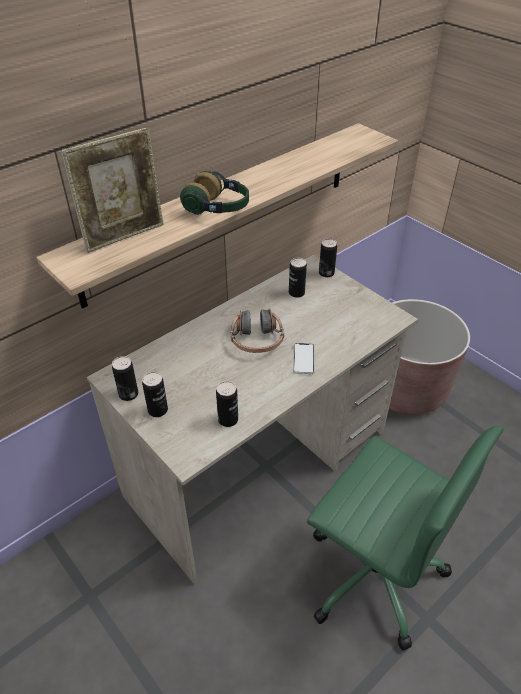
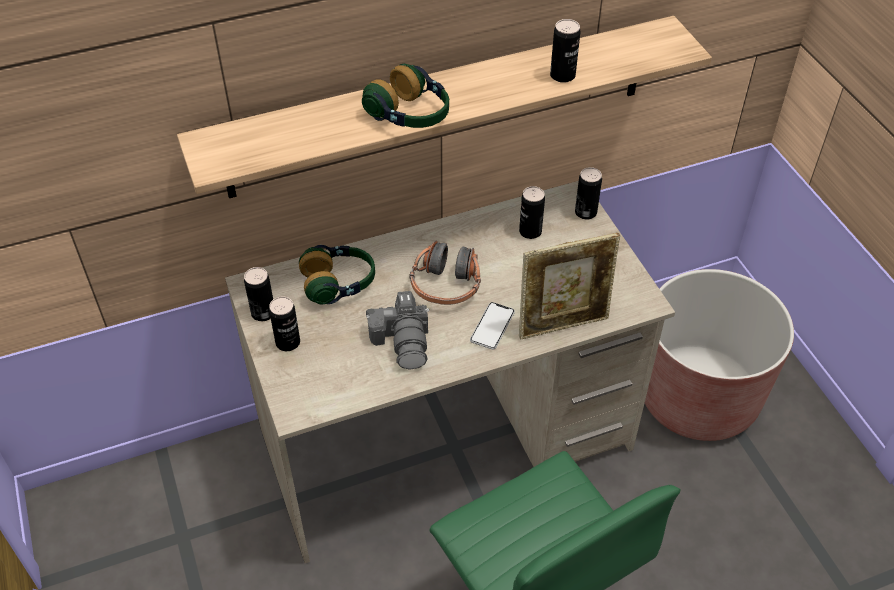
camera: 20 degrees right, 5 degrees up
picture frame [61,127,164,253] -> picture frame moved to [519,233,620,340]
can [216,381,238,427] -> can moved to [550,19,580,83]
none -> headphones [299,245,375,304]
none -> camera [366,291,429,370]

